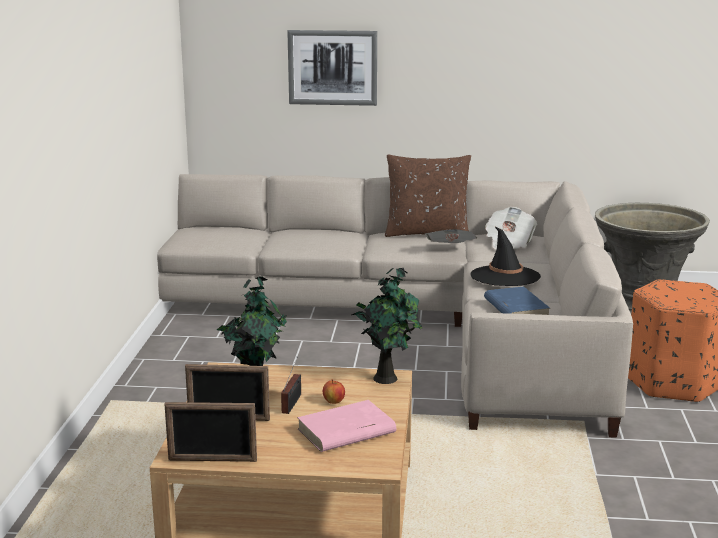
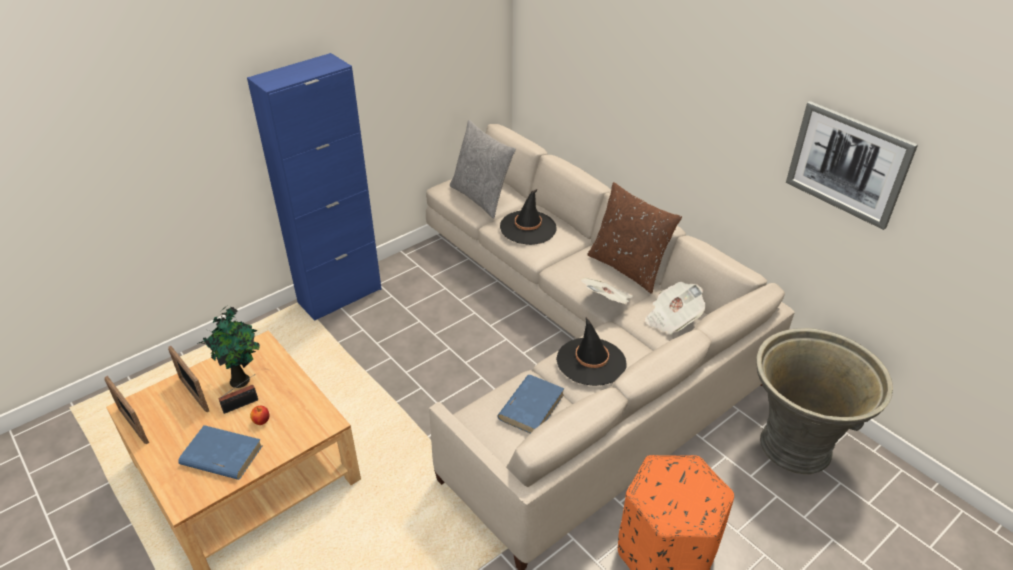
camera: 45 degrees right, 20 degrees up
picture [287,30,377,106] -> picture moved to [786,101,918,230]
pink book [297,400,396,452] -> blue book [178,425,262,480]
potted plant [351,268,422,384] -> none
none -> blue cabinet [247,53,382,320]
none -> grey pillow [450,120,516,219]
none -> black hat [500,189,557,245]

